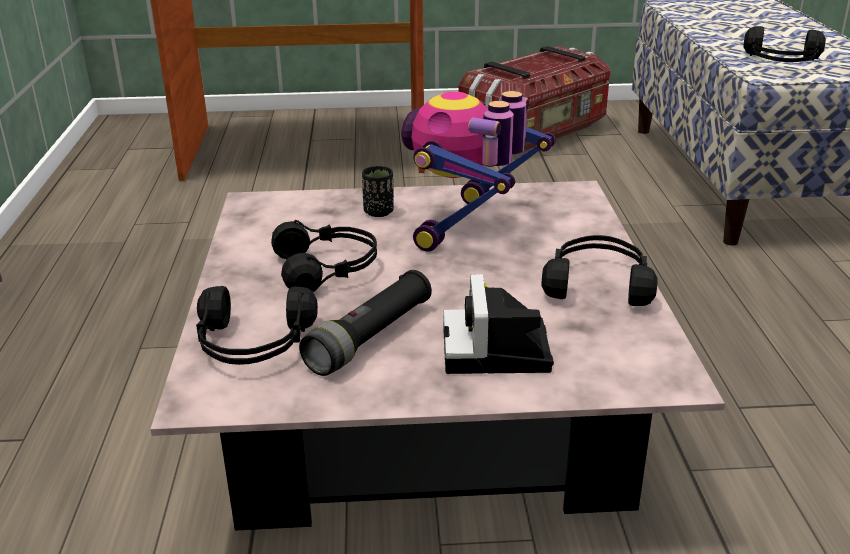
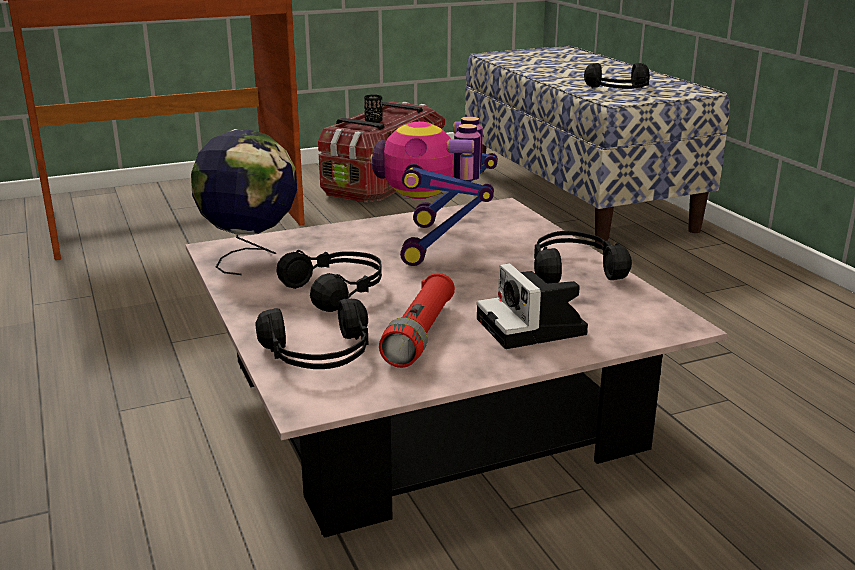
camera: 20 degrees left, 5 degrees down
black flashlight [299,270,432,376] -> red flashlight [379,273,455,368]
black cup [362,166,394,217] -> black cup moved to [364,94,383,123]
none -> globe [191,129,297,275]

